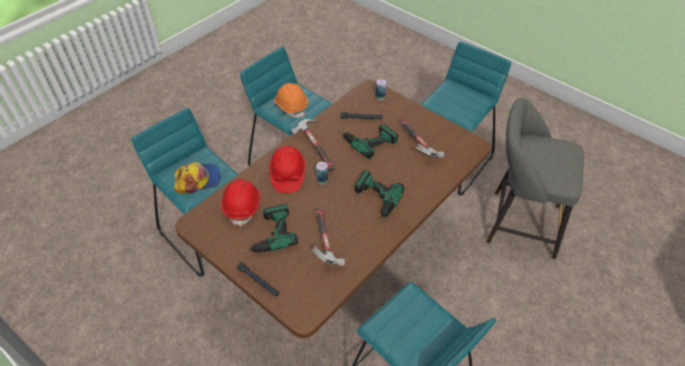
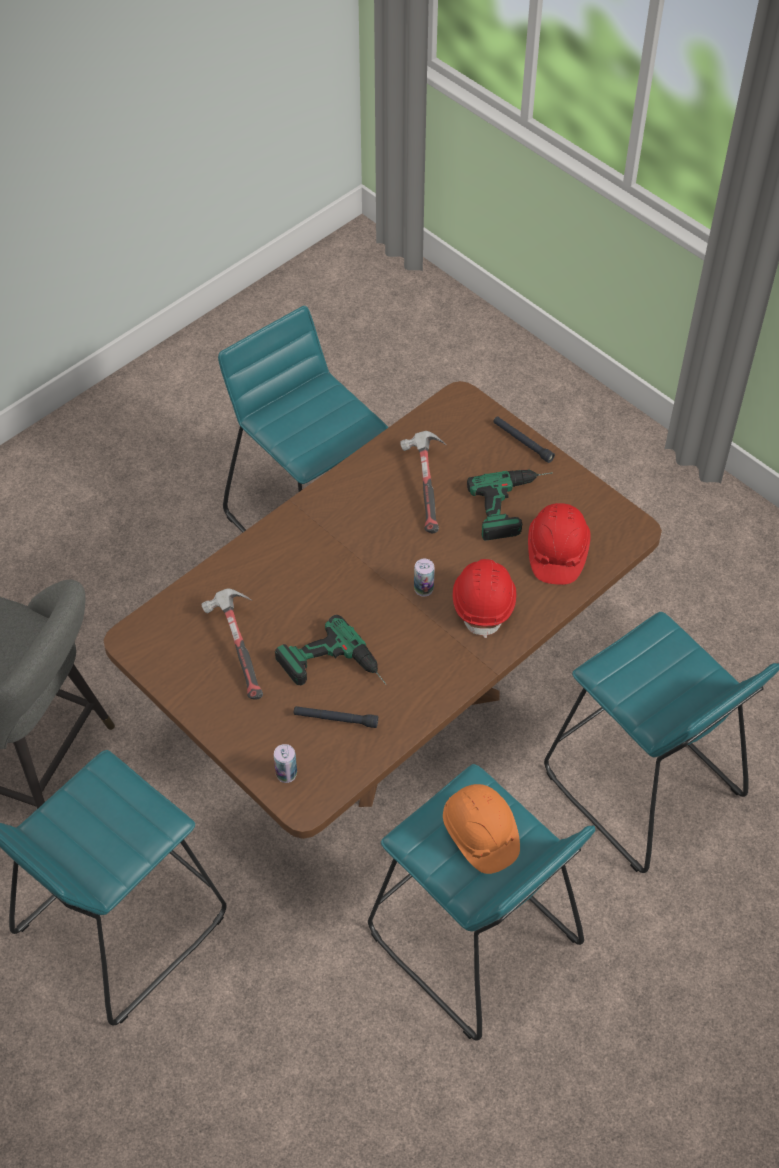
camera: 175 degrees left, 5 degrees up
cap [174,162,221,193] -> none
hammer [291,119,335,171] -> none
power drill [355,170,404,224] -> none

